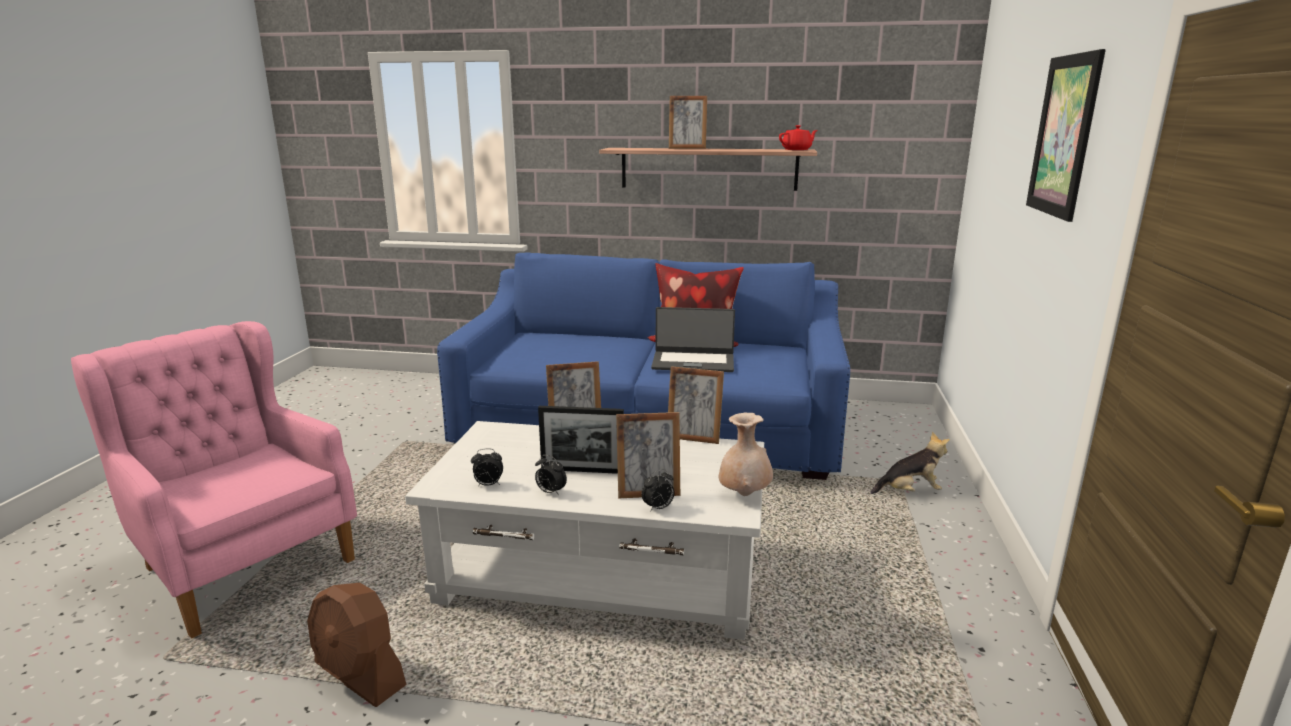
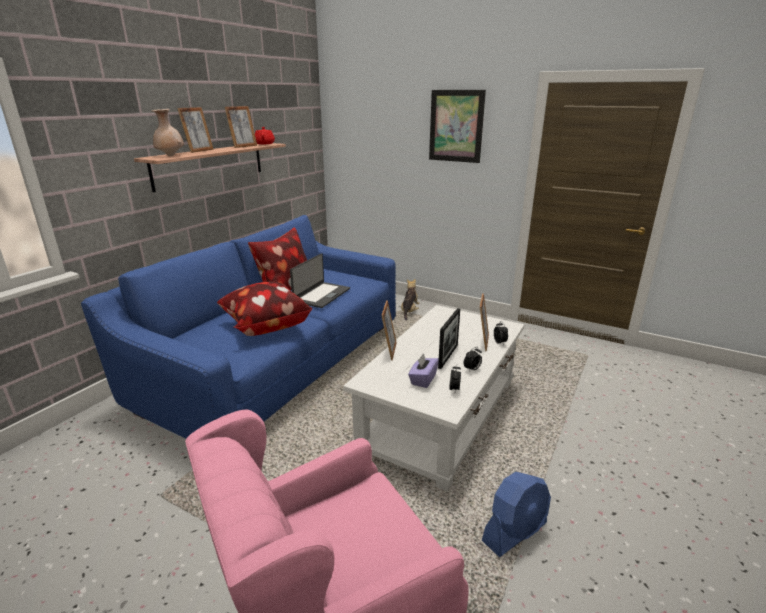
camera: 70 degrees left, 5 degrees up
brown fan [307,583,407,707] -> blue fan [482,472,551,557]
picture frame [668,366,724,444] -> picture frame moved to [225,106,257,148]
beige vase [719,412,773,496] -> beige vase moved to [152,109,184,156]
none -> pillow [217,282,312,336]
none -> purple tissue box [408,353,439,388]

